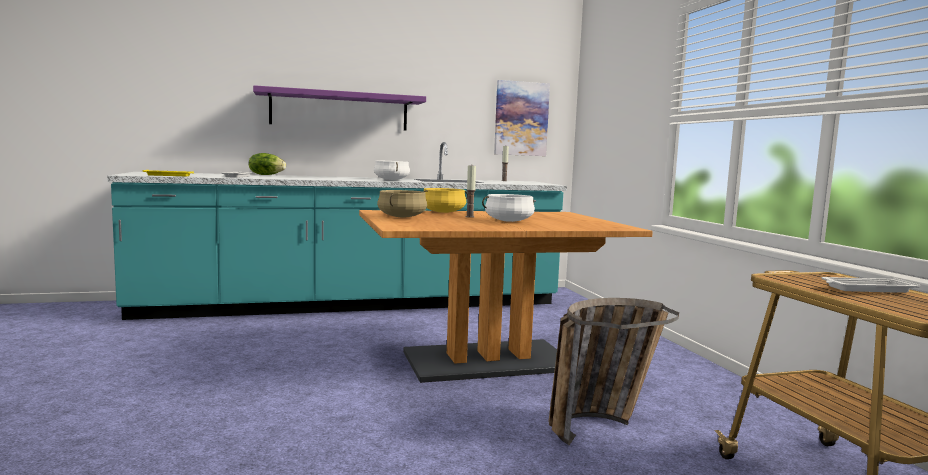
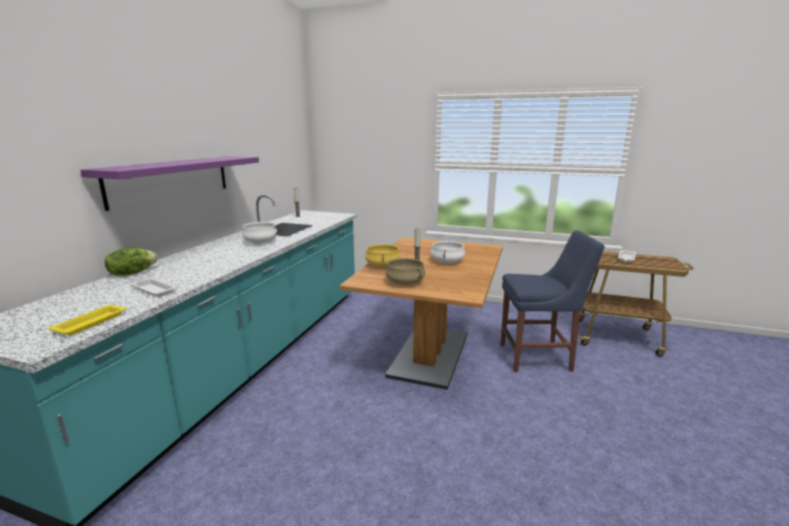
camera: 55 degrees left, 10 degrees up
picture [494,80,550,156] -> none
basket [549,298,679,445] -> blue chair [501,230,604,372]

